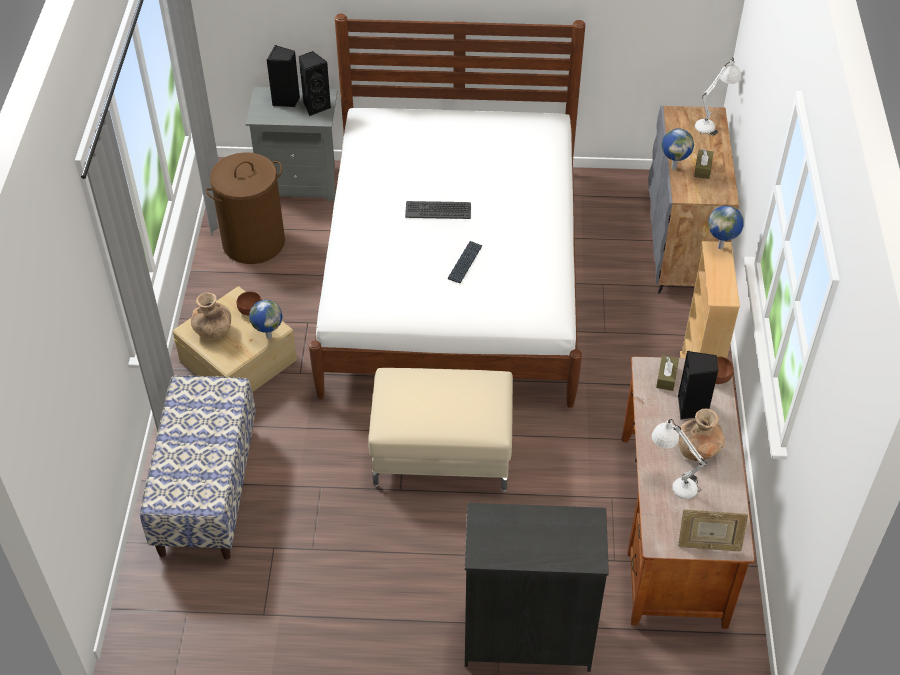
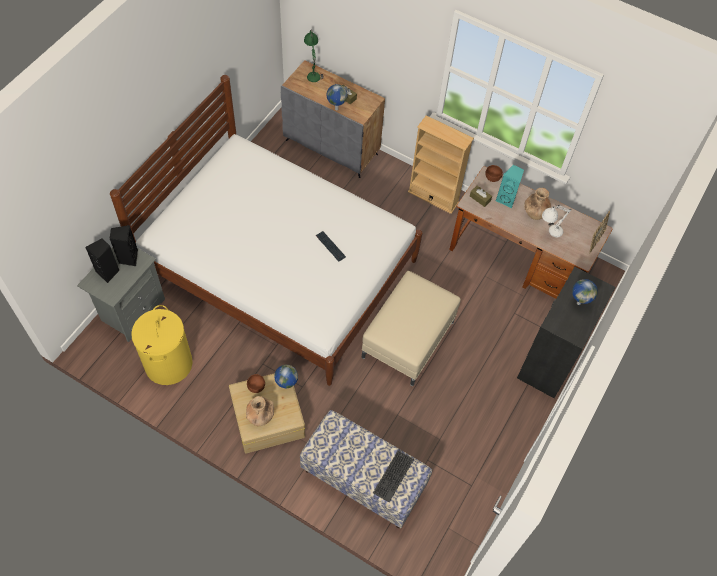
camera: 65 degrees left, 10 degrees up
brown laundry basket [206,152,285,264] -> yellow laundry basket [131,305,193,385]
keyboard [405,201,471,219] -> keyboard moved to [373,451,414,502]
black speaker [678,351,719,420] -> turquoise speaker [496,165,524,208]
white table lamp [695,57,741,135] -> green table lamp [304,29,324,83]
globe [708,206,744,249] -> globe moved to [572,279,598,305]

